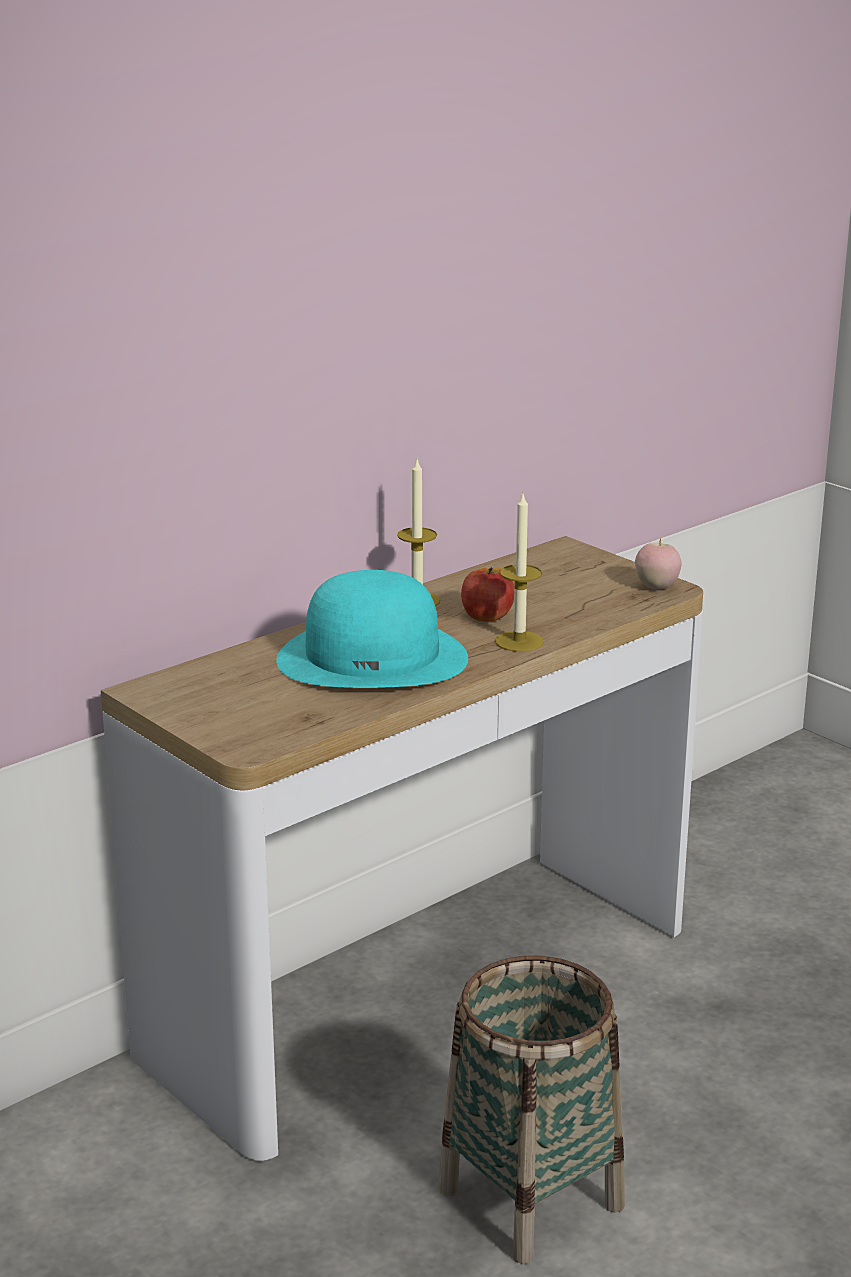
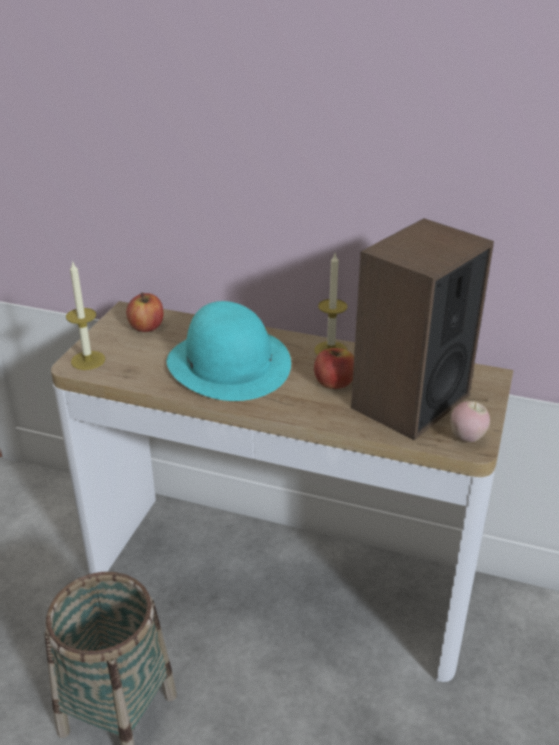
camera: 60 degrees right, 10 degrees up
candle [495,494,544,652] -> candle moved to [66,260,105,370]
none -> apple [126,292,163,332]
none -> speaker [351,218,494,440]

